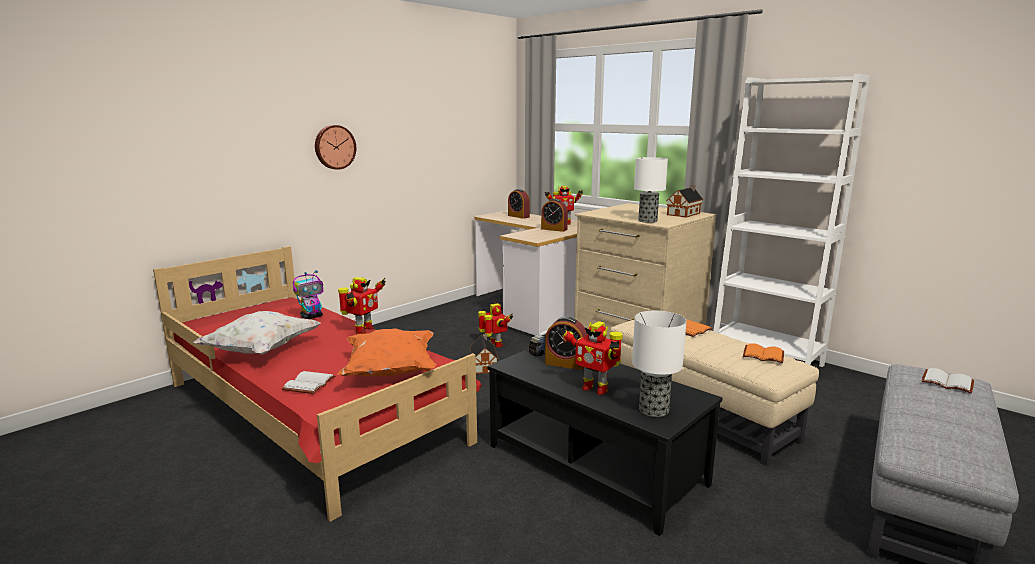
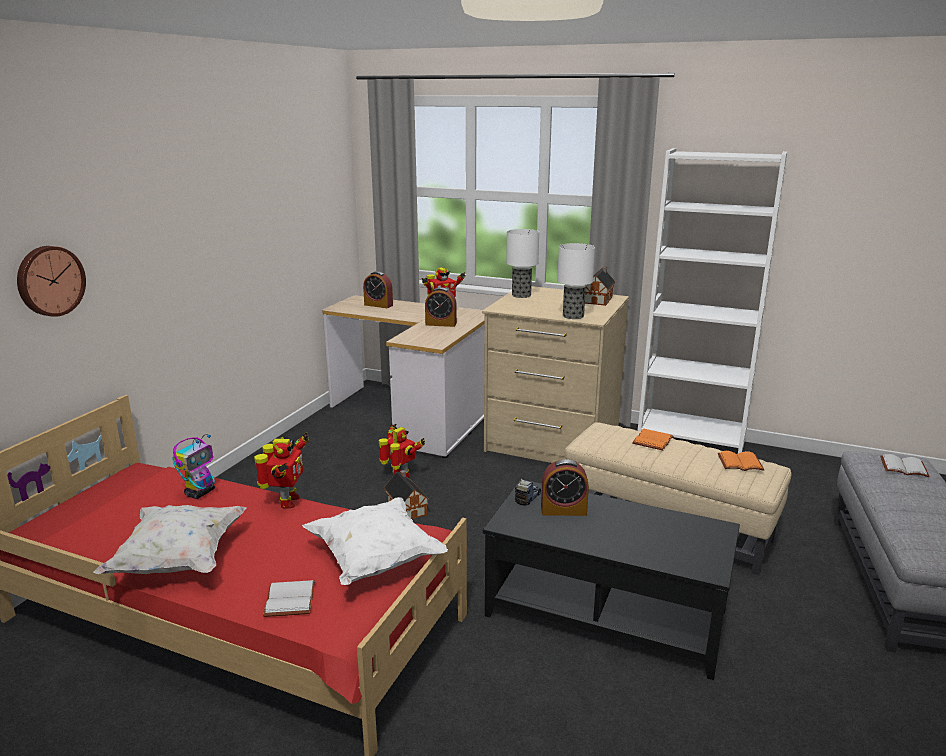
camera: 20 degrees left, 5 degrees up
wall clock [315,125,356,170] -> wall clock moved to [17,246,86,317]
orange pillow [338,328,436,376] -> white pillow [302,497,448,585]
toy robot [559,321,623,395] -> none
table lamp [632,311,686,417] -> table lamp moved to [506,229,539,298]

